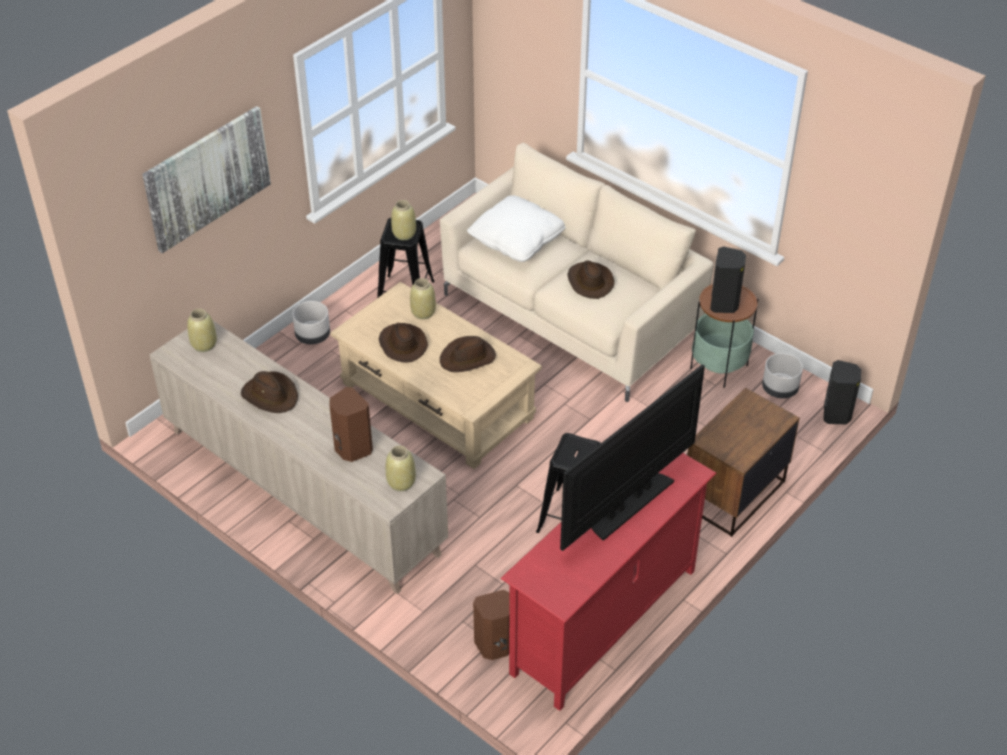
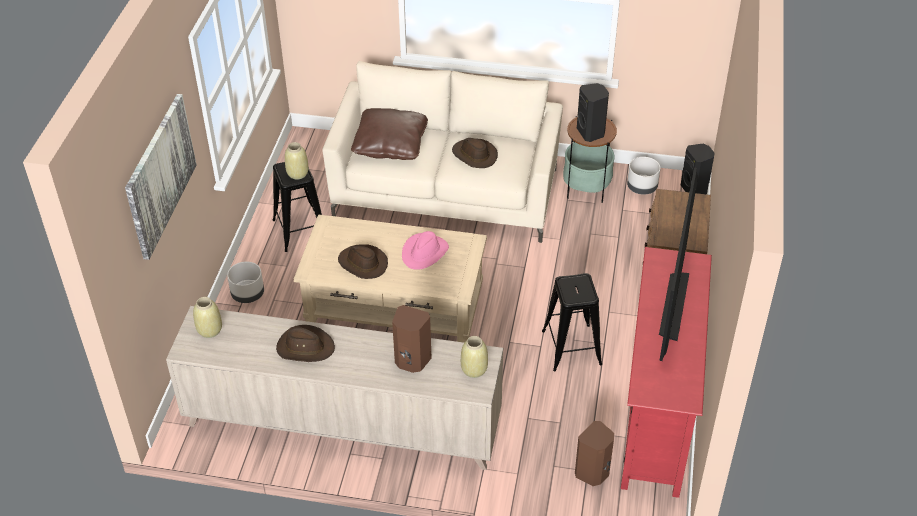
camera: 30 degrees left, 0 degrees up
beige vase [410,278,436,319] -> none
brown hat [440,336,496,372] -> pink hat [402,231,449,269]
white pillow [467,195,566,262] -> brown pillow [351,108,428,160]

